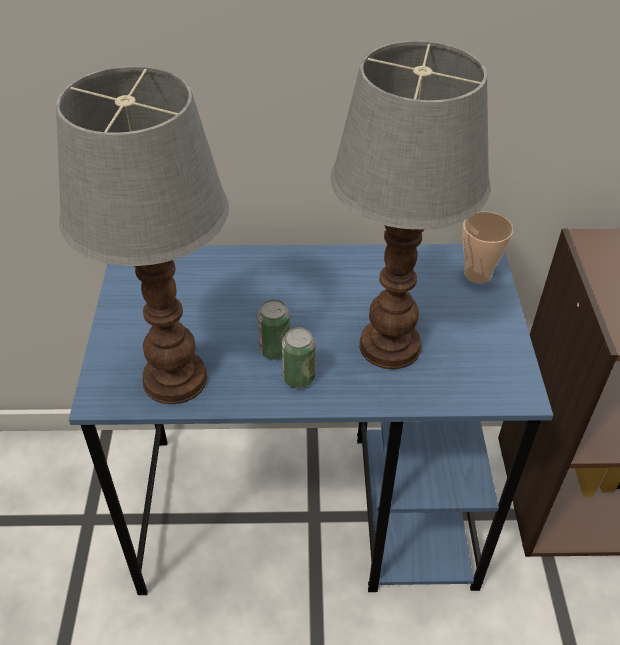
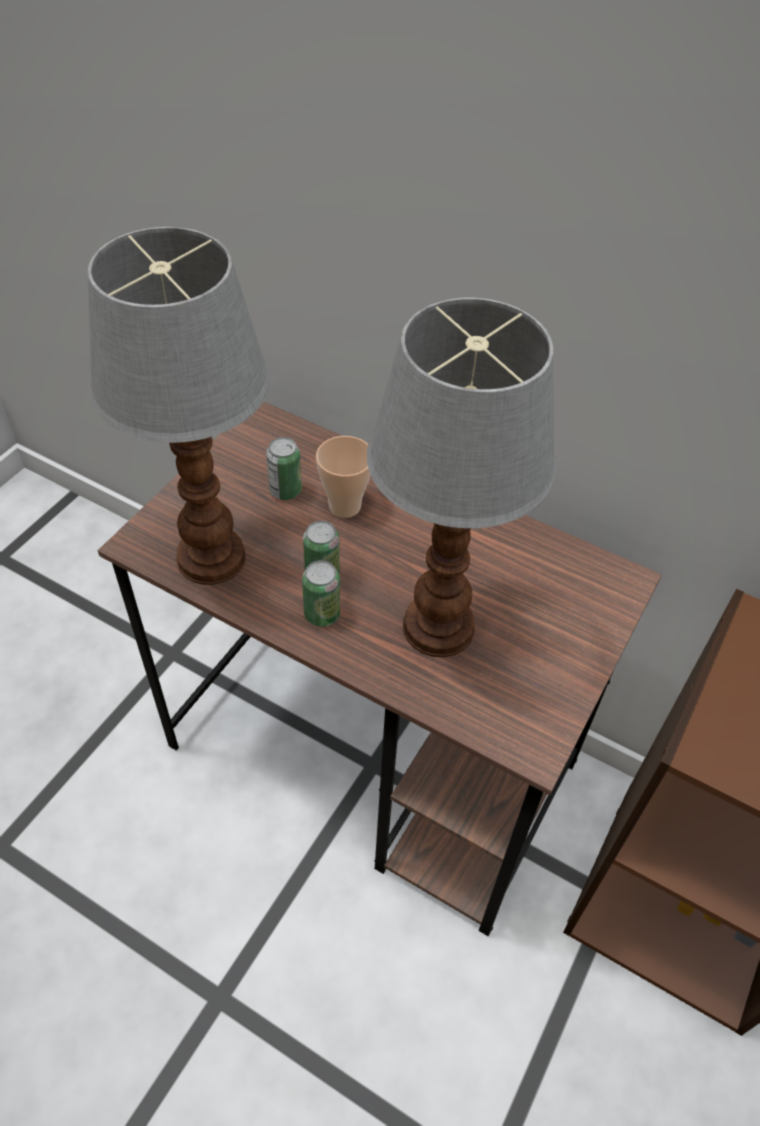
camera: 30 degrees right, 5 degrees up
blue desk [69,244,553,595] -> brown desk [98,401,662,936]
cup [462,211,514,283] -> cup moved to [316,436,371,518]
none -> can [266,437,302,500]

